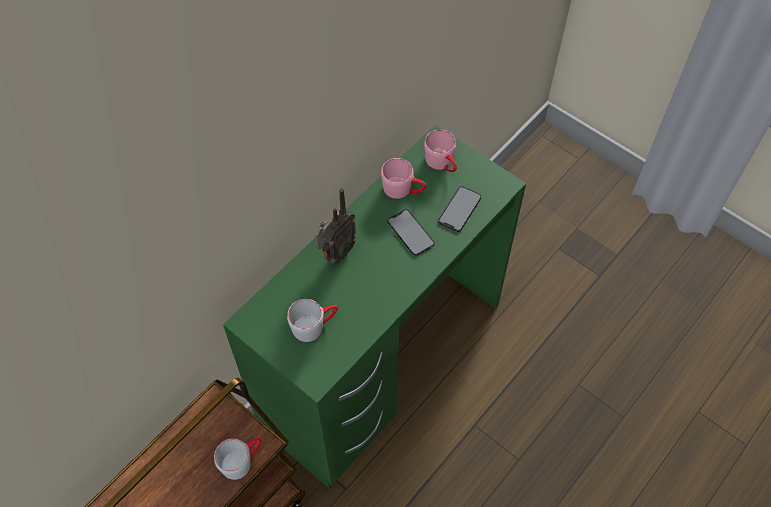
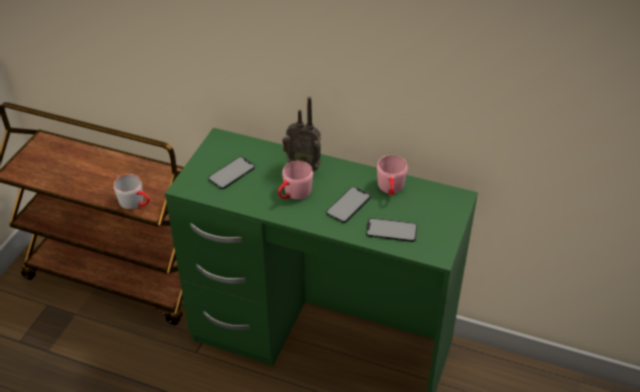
camera: 70 degrees right, 15 degrees down
grey mug [287,299,338,342] -> phone [208,157,255,189]
pink mug [424,130,457,172] -> pink mug moved to [278,161,313,200]

